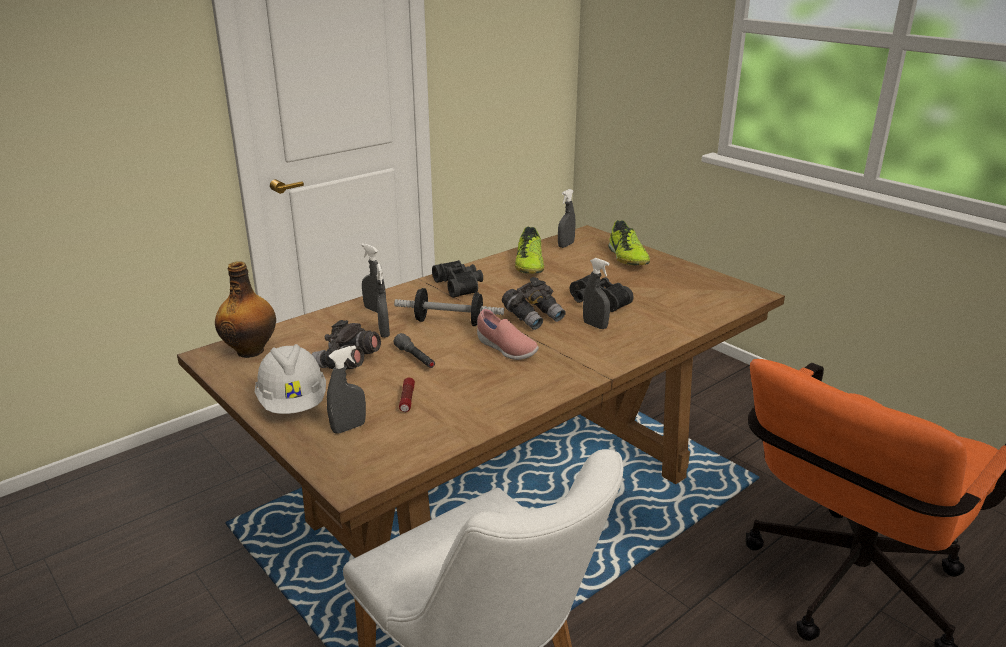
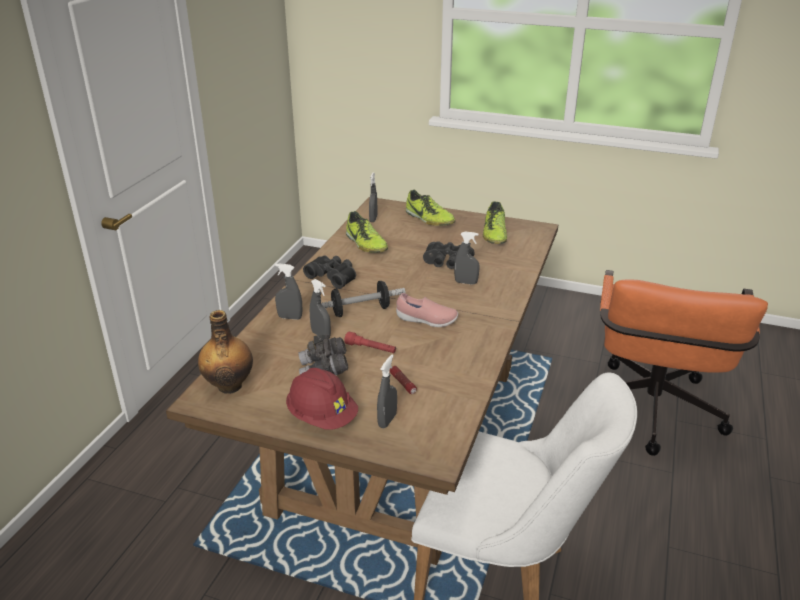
camera: 30 degrees left, 5 degrees up
white hard hat [255,344,326,414] -> red hard hat [286,368,358,430]
grey flashlight [394,333,435,368] -> red flashlight [344,332,396,353]
grey binoculars [502,277,566,330] -> none
none -> shoe [483,201,507,244]

